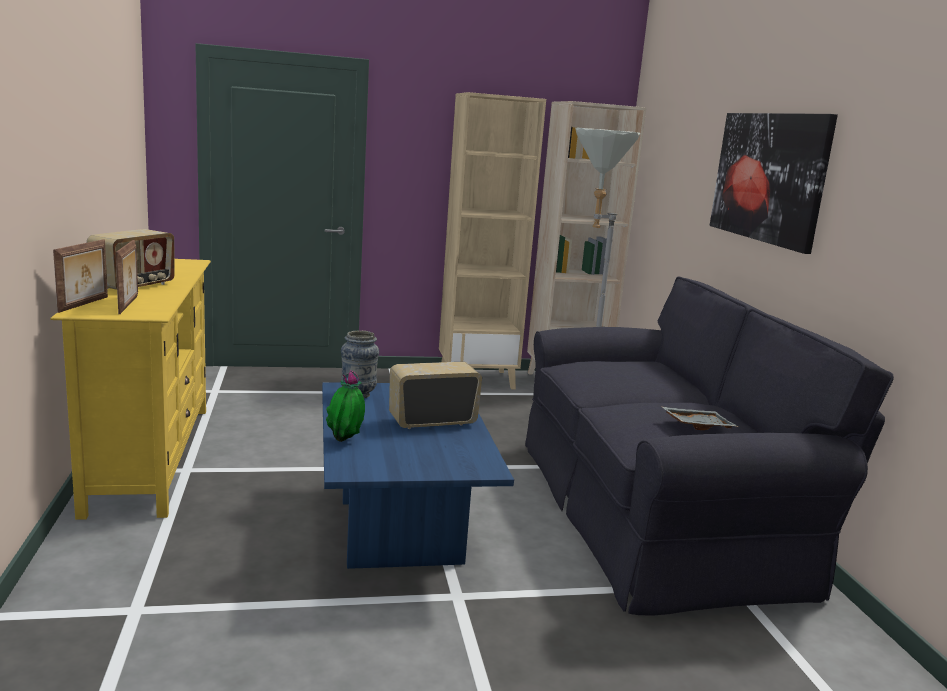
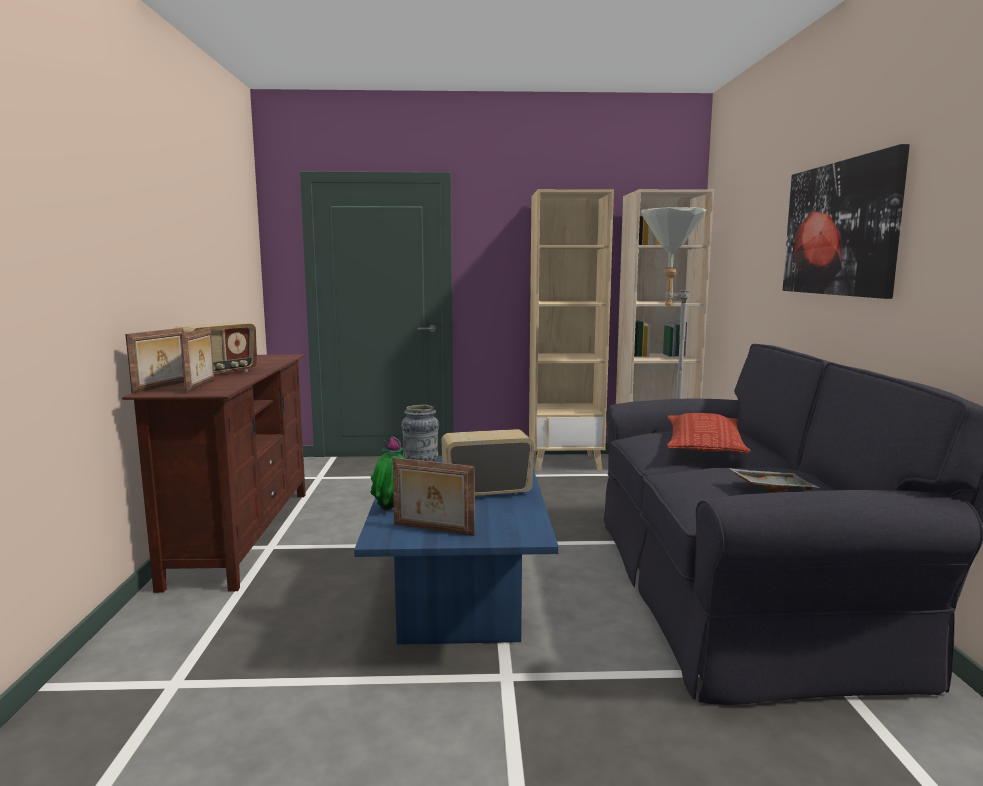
camera: 10 degrees right, 5 degrees down
yellow tv stand [50,259,211,520] -> brown tv stand [122,355,306,593]
none -> picture frame [392,457,475,536]
none -> pillow [667,413,751,453]

